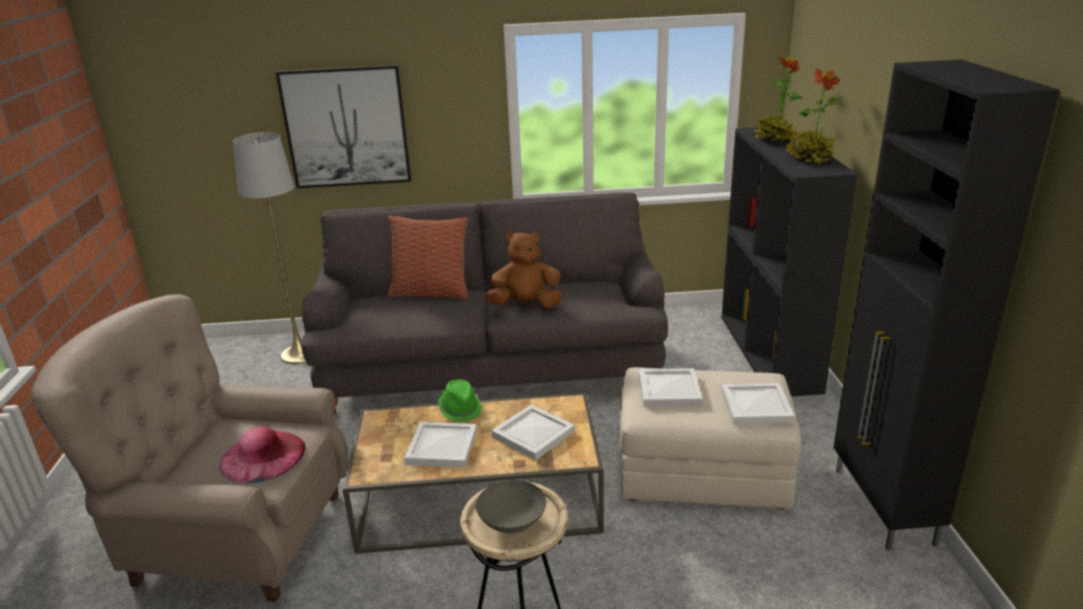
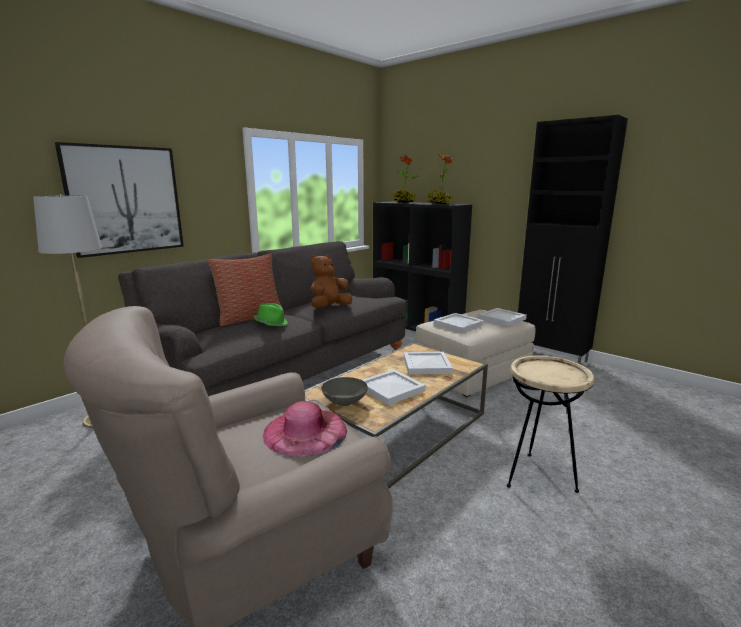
camera: 45 degrees left, 10 degrees down
green hat [438,379,482,422] -> green hat moved to [254,303,288,326]
grey bowl [476,480,546,533] -> grey bowl moved to [321,377,368,406]

